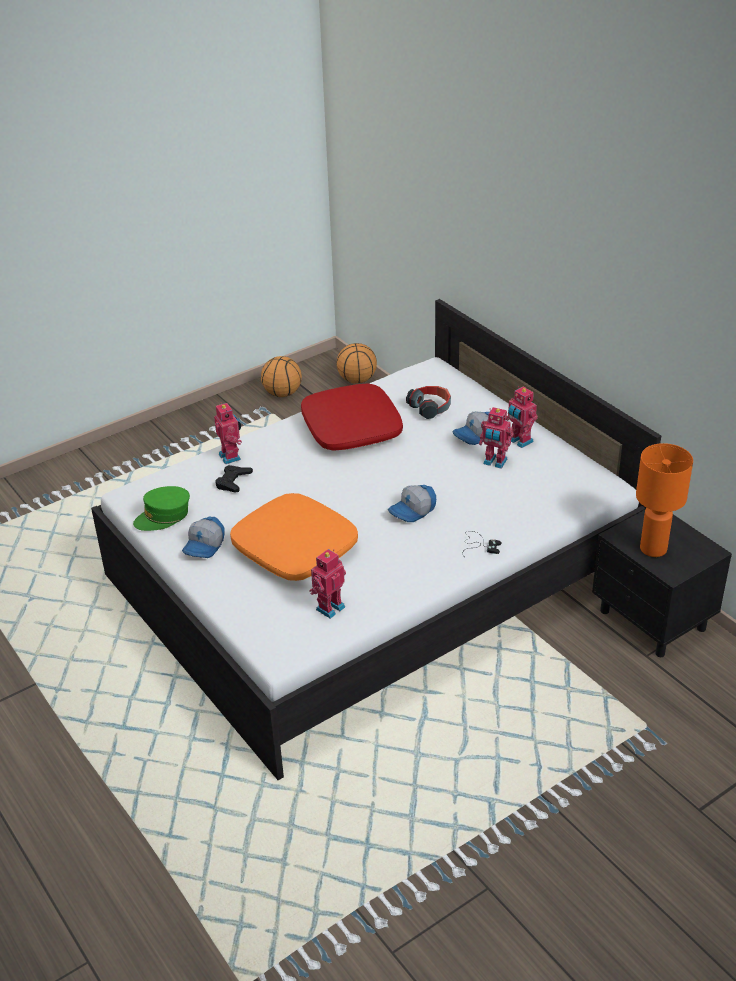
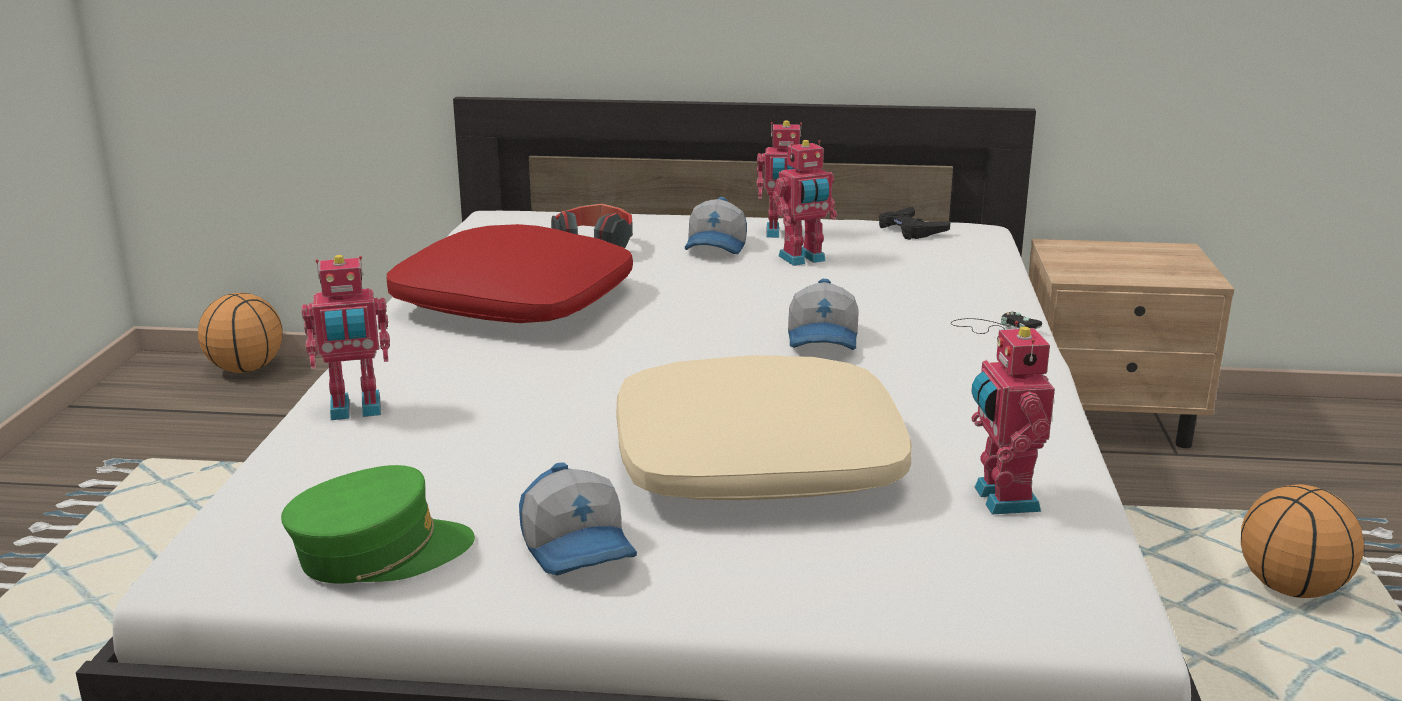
camera: 50 degrees left, 15 degrees down
green cap [133,486,190,531] -> green cap turned 120 degrees counterclockwise [281,465,475,583]
toy robot [214,402,242,464] -> toy robot turned 150 degrees clockwise [302,255,390,420]
black game controller [215,465,253,492] -> black game controller moved to [879,206,951,240]
orange pillow [230,493,358,581] -> beige pillow [616,355,912,500]
basketball [261,356,302,397] -> basketball moved to [1241,484,1364,598]
black nightstand [592,509,732,657] -> beige nightstand [1028,239,1234,448]
orange table lamp [636,443,693,557] -> none

